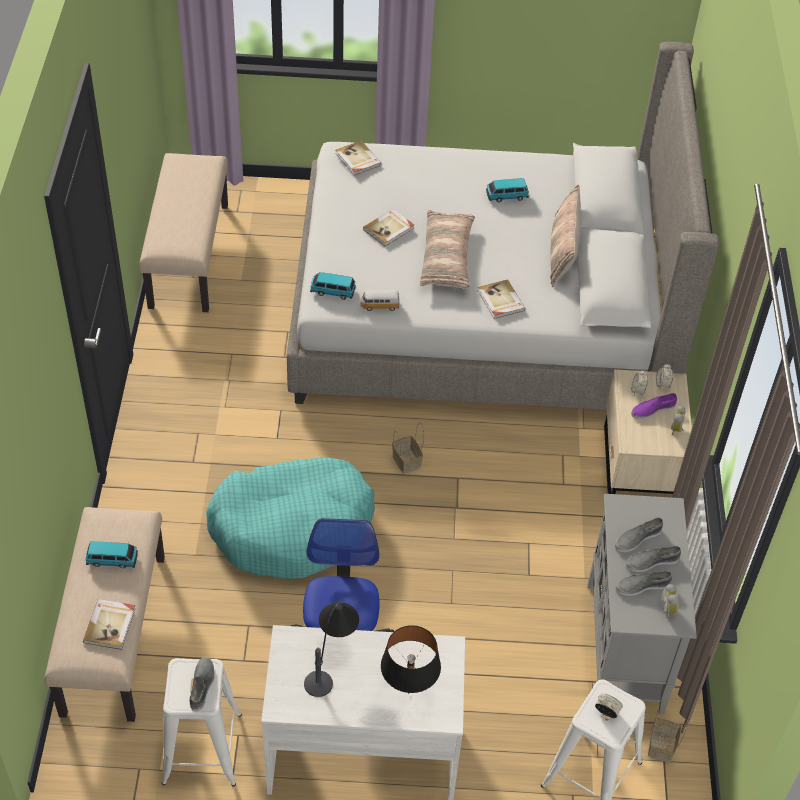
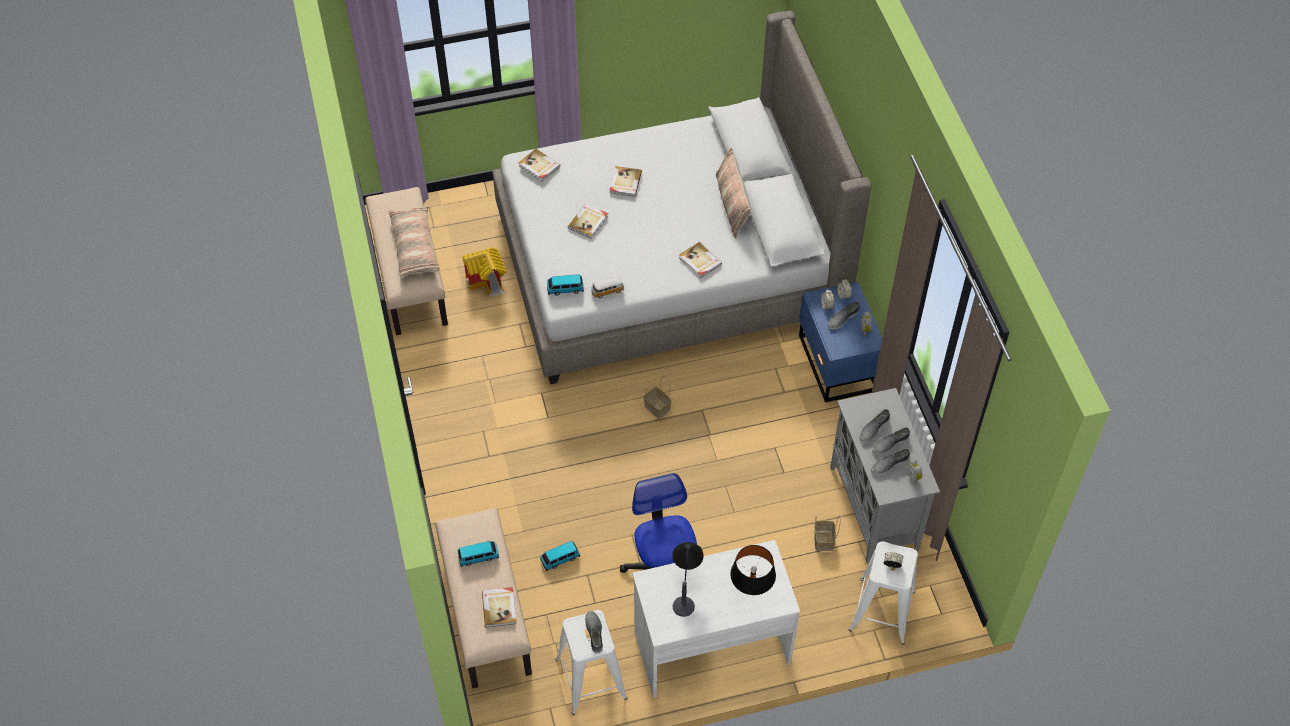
camera: 15 degrees left, 5 degrees up
turquoise dog bed [206,457,375,579] -> none
pillow [420,210,475,289] -> pillow moved to [389,206,440,279]
toy car [486,178,529,202] -> toy car moved to [540,541,580,571]
beige nightstand [604,369,692,494] -> blue nightstand [799,282,882,402]
purple shoe [631,393,677,419] -> grey shoe [828,302,860,329]
basket [648,710,689,763] -> basket moved to [814,515,841,551]
none -> toy house [462,247,507,297]
none -> book [609,166,642,197]

